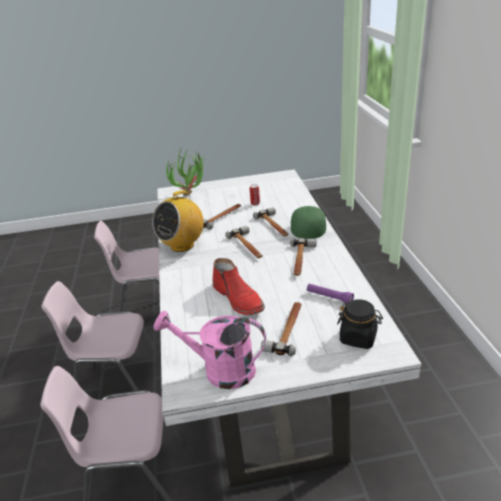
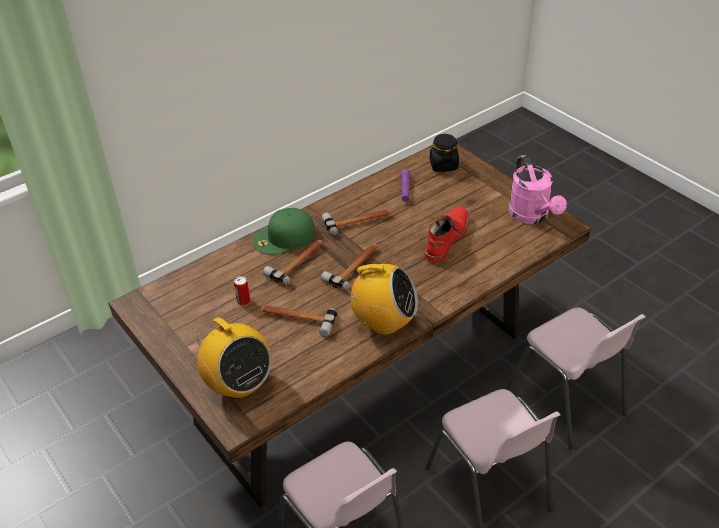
camera: 120 degrees left, 10 degrees up
white dining table [157,169,422,487] -> brown dining table [108,144,591,508]
potted plant [166,150,203,196] -> radio [192,317,272,399]
hammer [261,302,302,356] -> none

